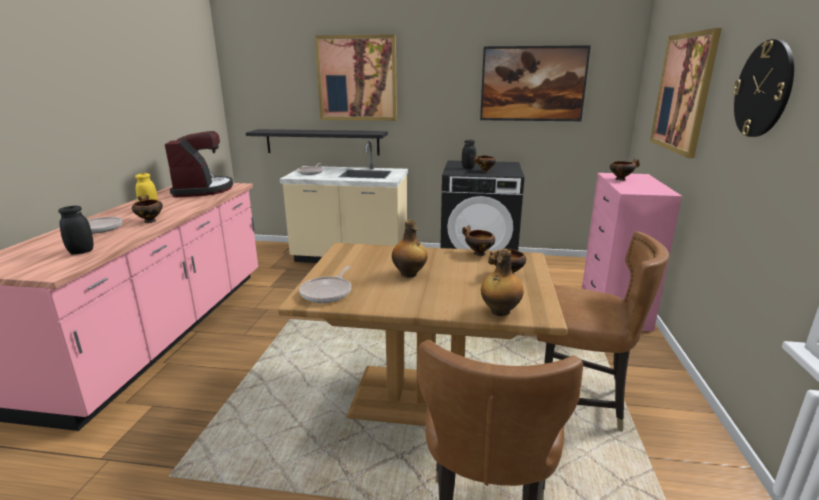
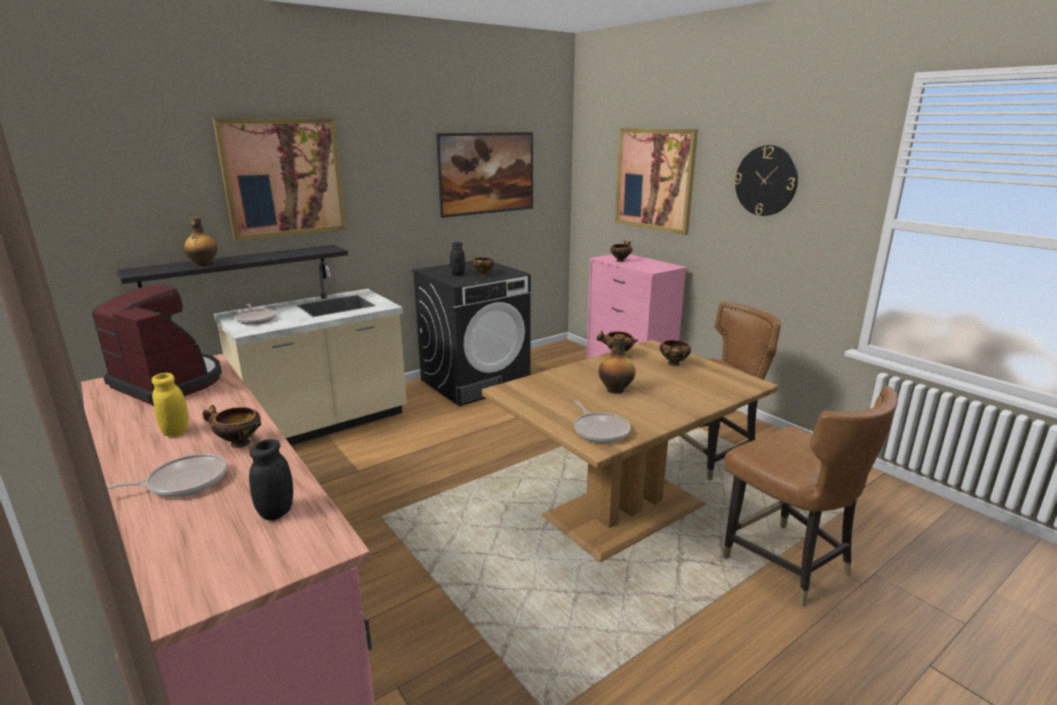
camera: 45 degrees left, 0 degrees up
bottle [481,249,524,316] -> bottle moved to [184,217,218,267]

